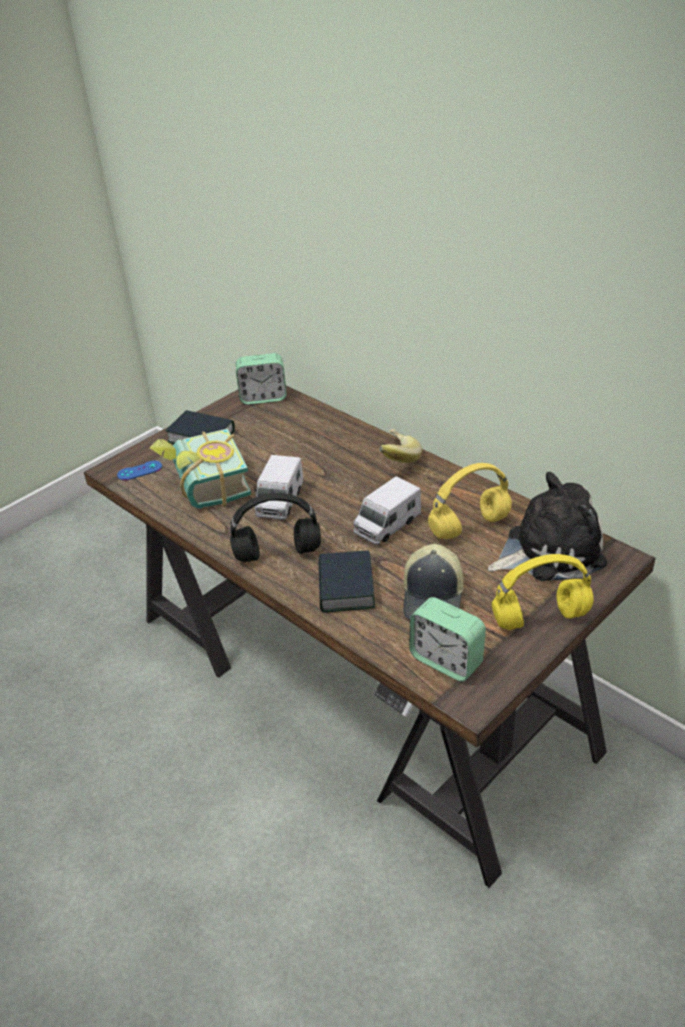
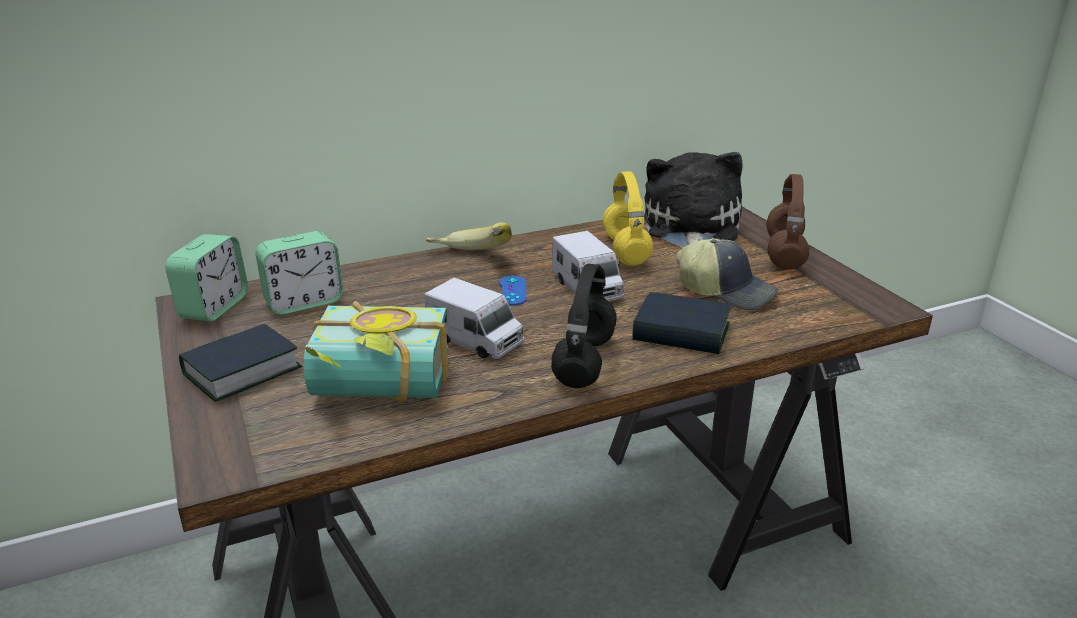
camera: 70 degrees left, 10 degrees down
blue game controller [117,461,162,480] -> blue game controller moved to [499,276,527,306]
alarm clock [409,597,486,682] -> alarm clock moved to [255,231,343,315]
yellow headphones [492,554,594,630] -> brown headphones [766,174,809,270]

